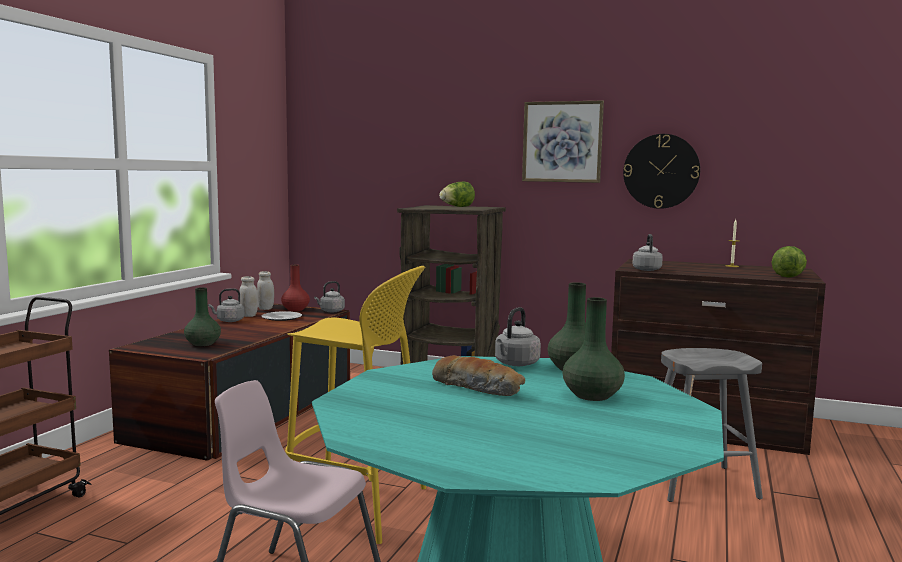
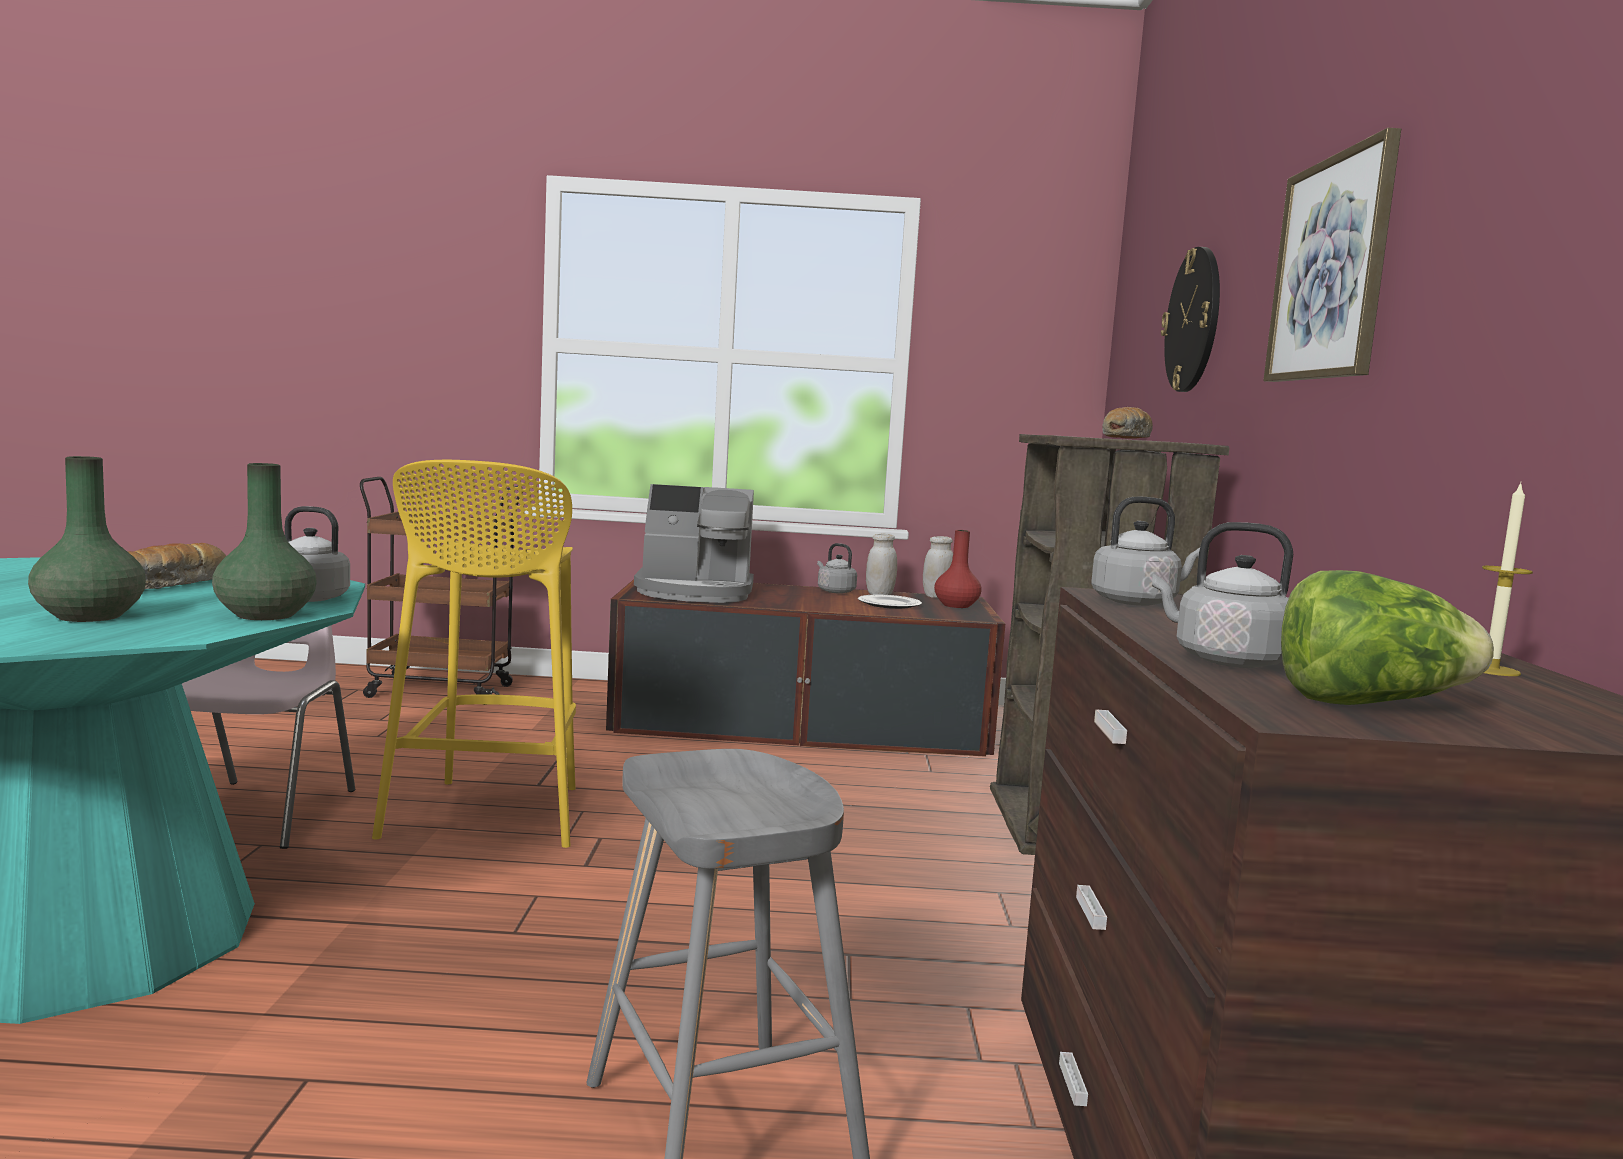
camera: 70 degrees right, 0 degrees up
green vase [184,287,221,346] -> coffee machine [634,484,754,603]
grey kettle [314,281,345,312] -> grey kettle moved to [1152,522,1293,668]
lettuce [439,182,475,207] -> bread [1102,407,1153,439]
wall clock [623,134,700,209] -> wall clock moved to [1161,247,1220,392]

